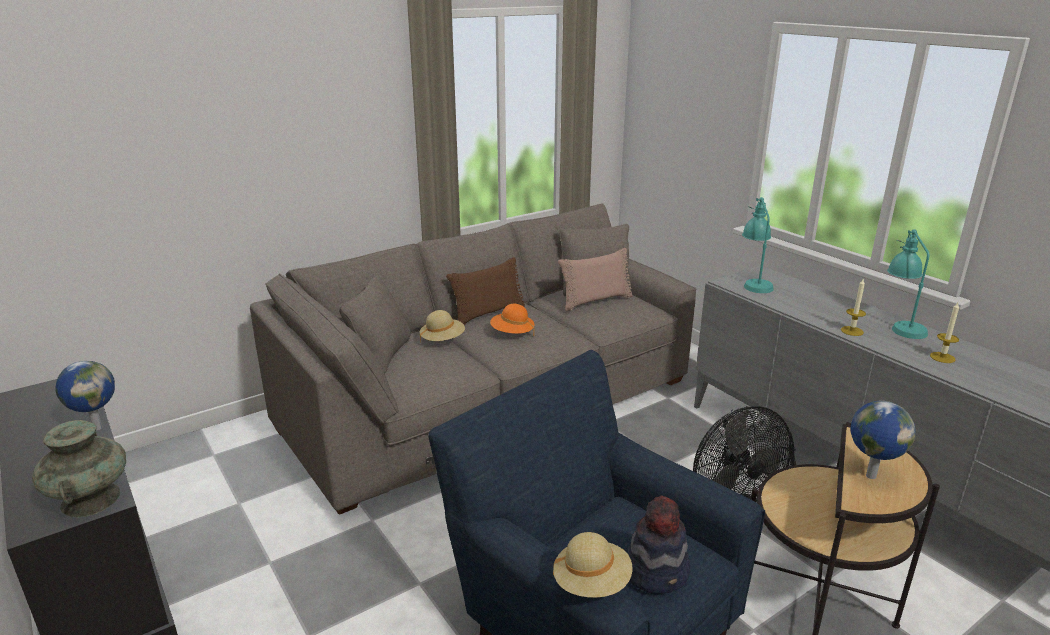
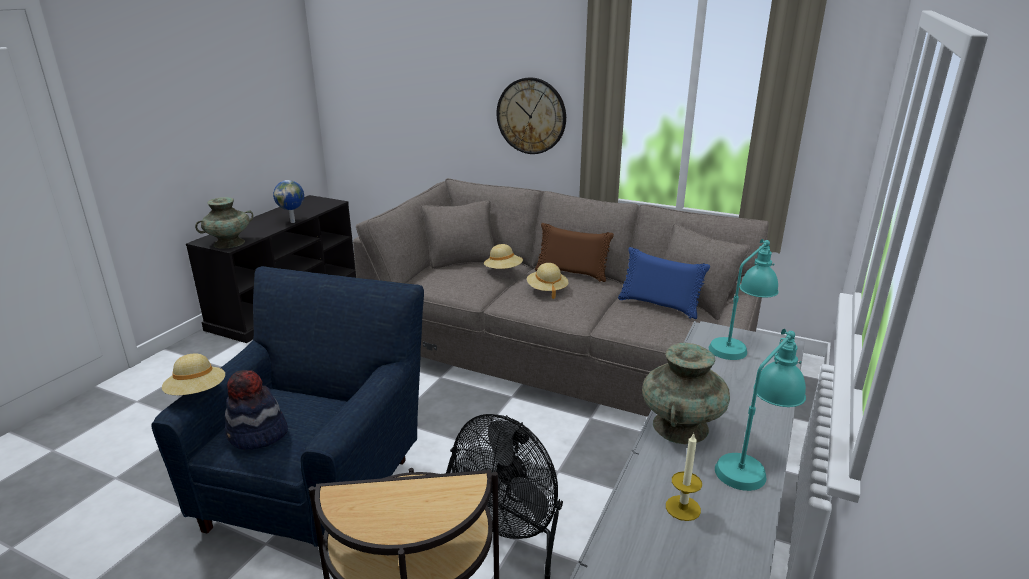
camera: 60 degrees right, 0 degrees up
orange hat [490,304,535,336] -> beige hat [527,263,568,299]
beige pillow [558,248,633,311] -> blue pillow [618,247,710,319]
candle [841,279,866,336] -> turquoise vase [642,343,730,444]
globe [850,401,916,479] -> none
none -> wall clock [497,78,566,154]

